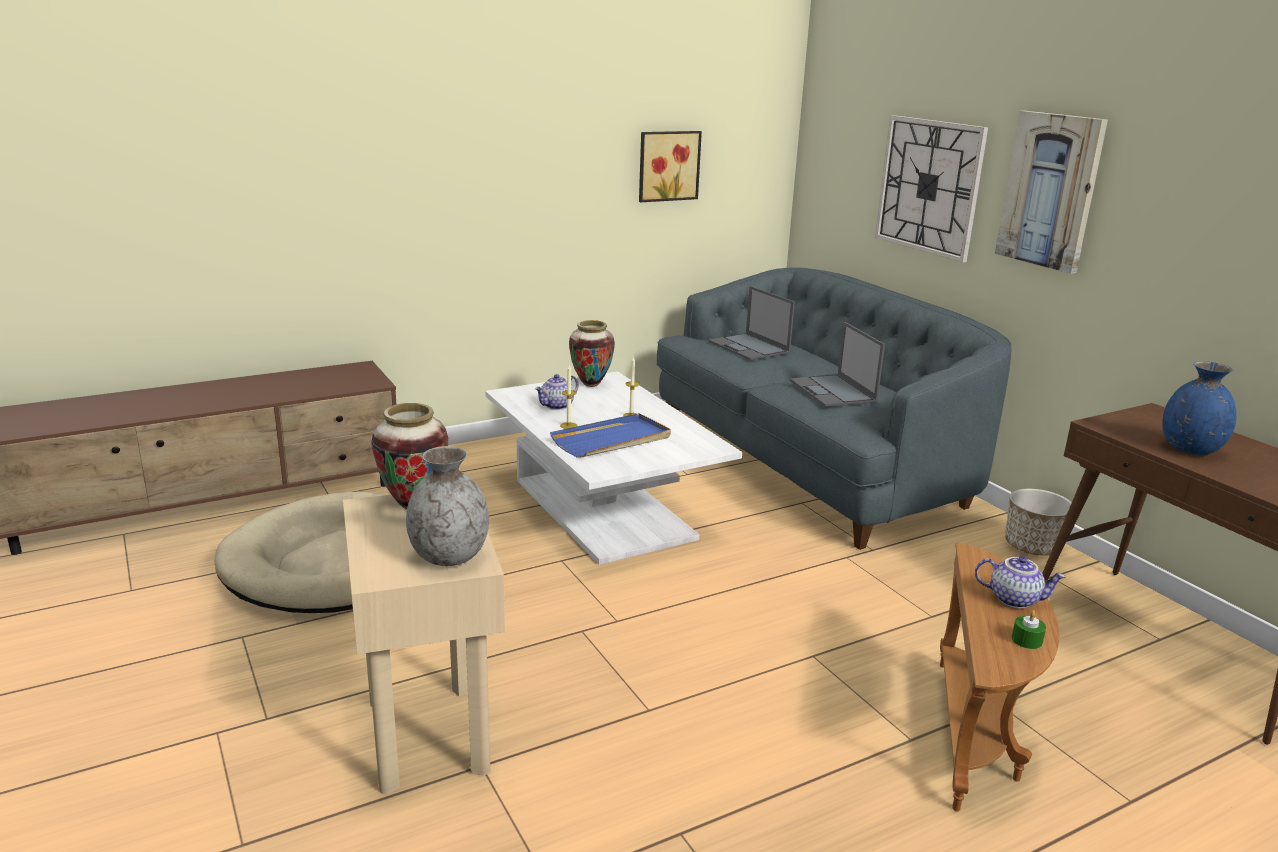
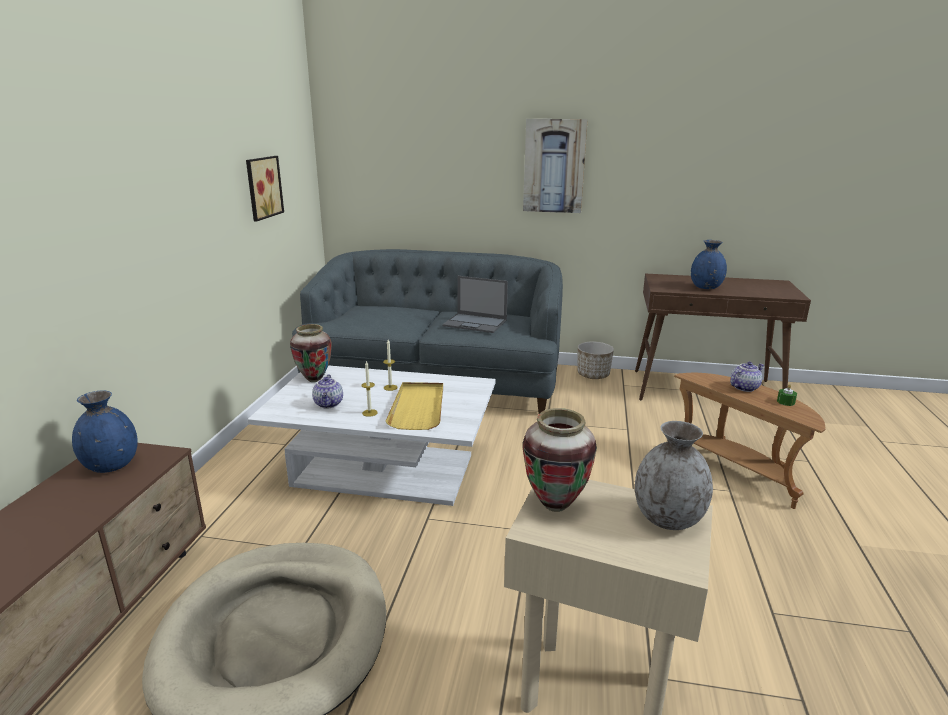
camera: 50 degrees left, 0 degrees up
blue tray [550,413,671,458] -> yellow tray [386,382,443,430]
laptop [708,286,795,361] -> none
wall clock [875,115,988,262] -> none
none -> blue vase [72,391,138,473]

